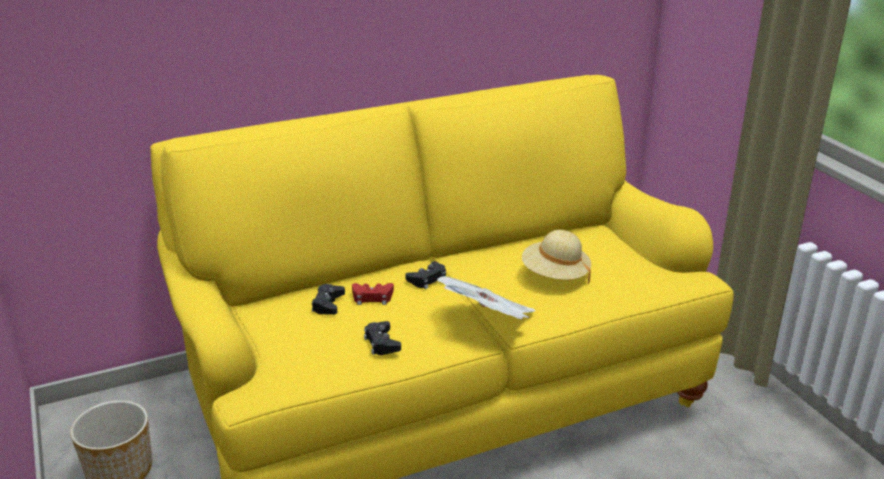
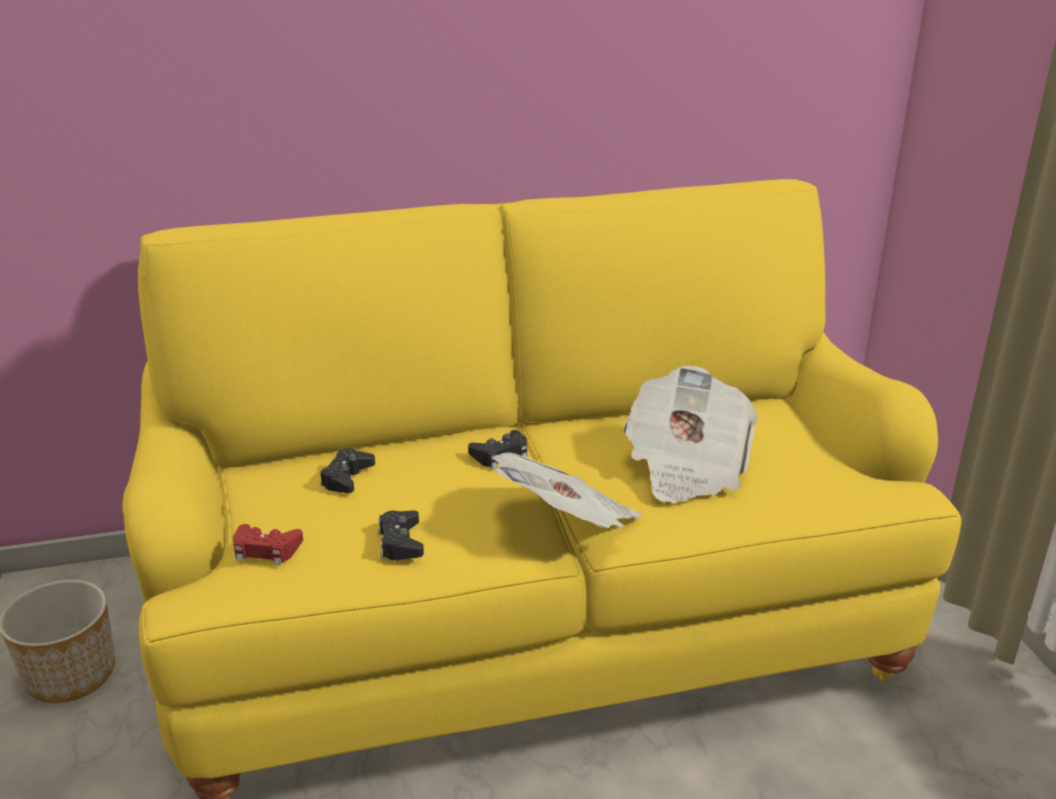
camera: 10 degrees right, 0 degrees up
red game controller [352,283,394,305] -> red game controller moved to [233,524,303,565]
beige hat [522,230,591,284] -> newspaper [624,366,758,503]

